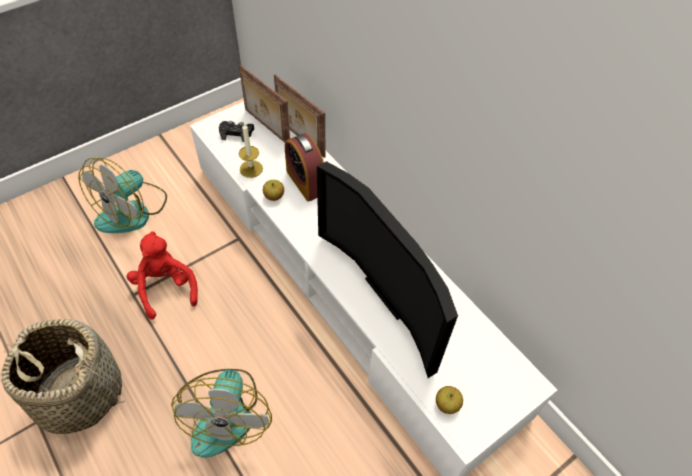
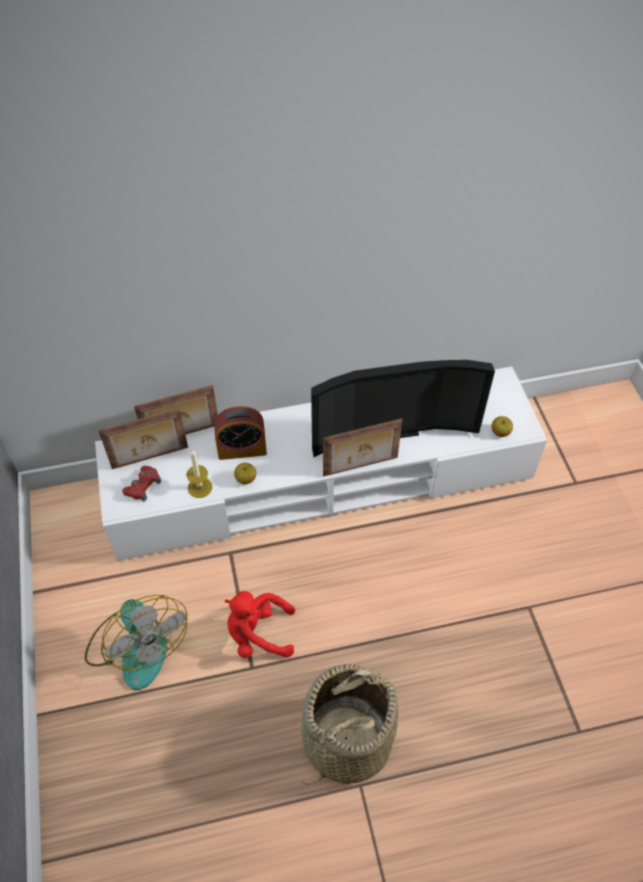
camera: 65 degrees left, 0 degrees up
fan [171,369,272,458] -> none
black game controller [219,121,254,142] -> red game controller [122,466,161,502]
none -> picture frame [323,419,402,477]

